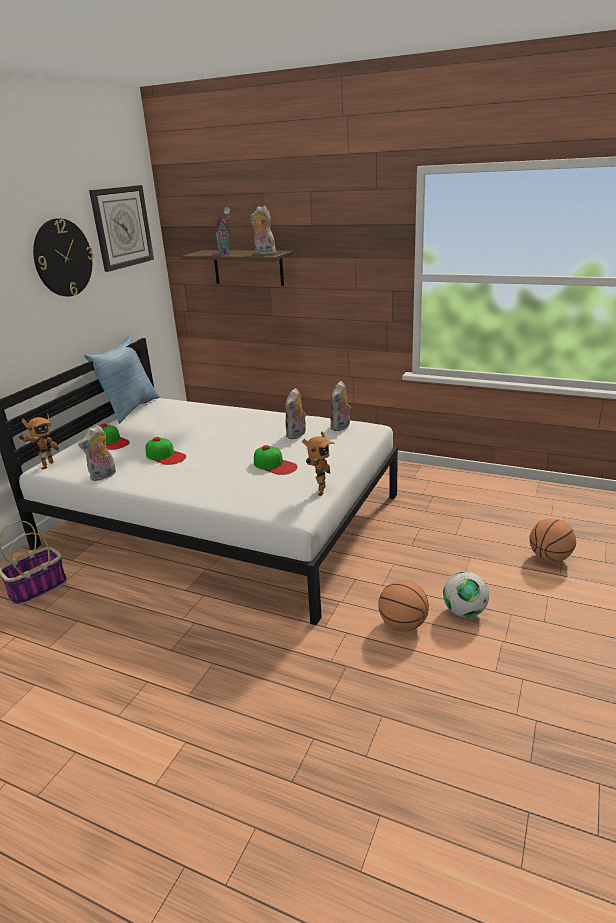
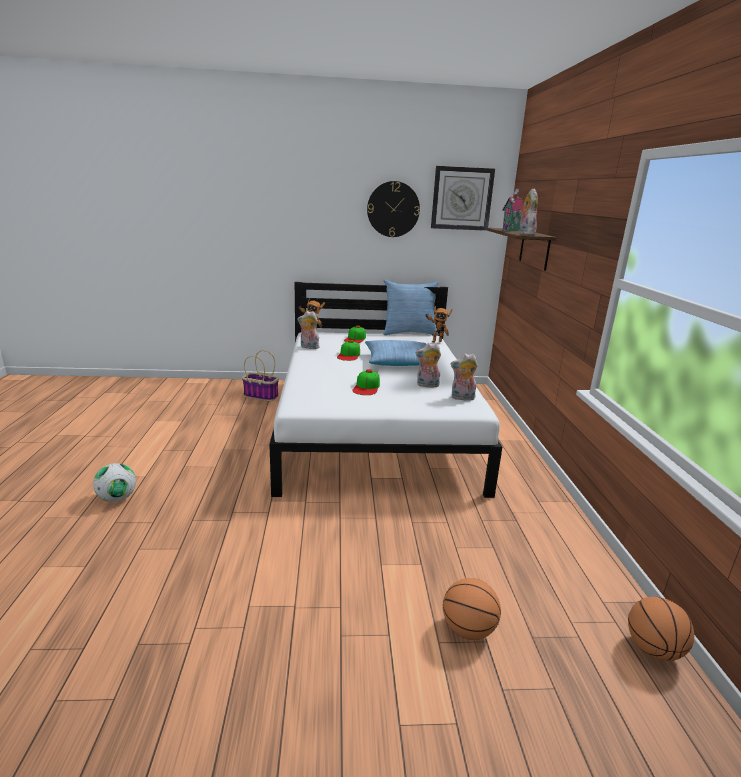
camera: 60 degrees right, 5 degrees down
toy robot [302,432,335,496] -> toy robot moved to [425,306,452,342]
basketball [378,581,429,631] -> basketball moved to [628,597,694,661]
football [443,572,489,617] -> football moved to [93,463,136,502]
none -> pillow [365,340,426,366]

